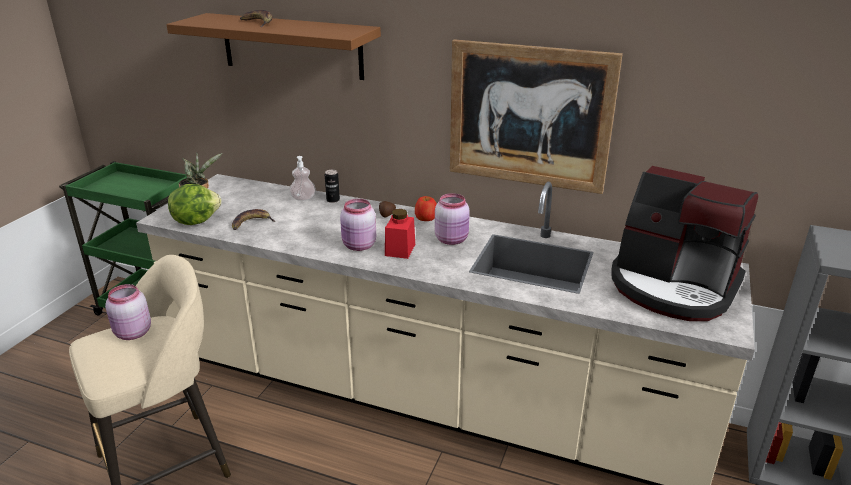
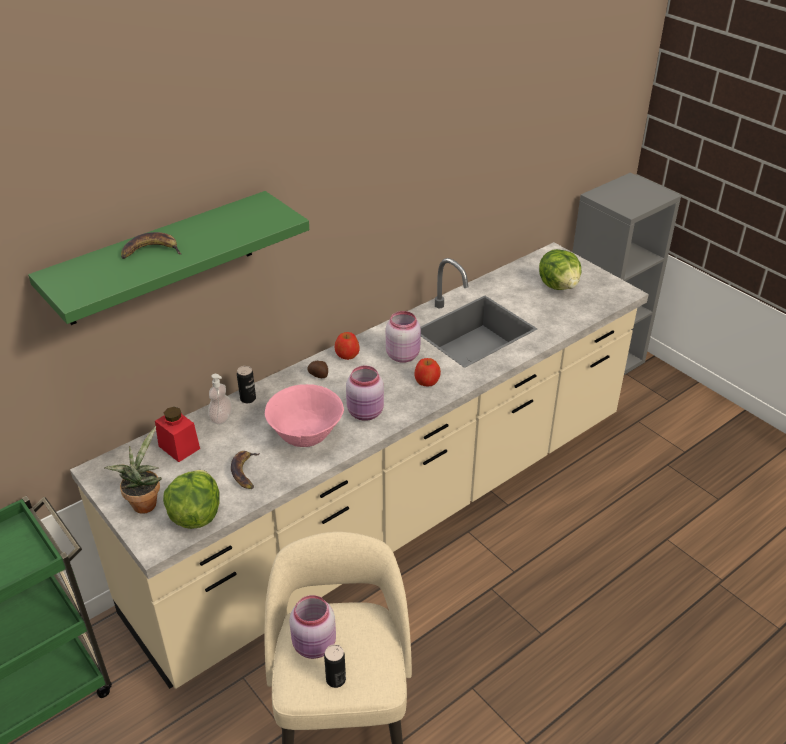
camera: 60 degrees left, 10 degrees up
brown shelf [166,13,381,80] -> green shelf [28,191,309,325]
red jar [385,209,415,259] -> red jar moved to [155,407,200,462]
picture [450,39,623,194] -> none
coffee machine [611,166,758,321] -> lettuce [539,249,581,290]
none -> pink bowl [265,384,344,447]
none -> can [324,644,346,688]
none -> apple [415,358,441,387]

